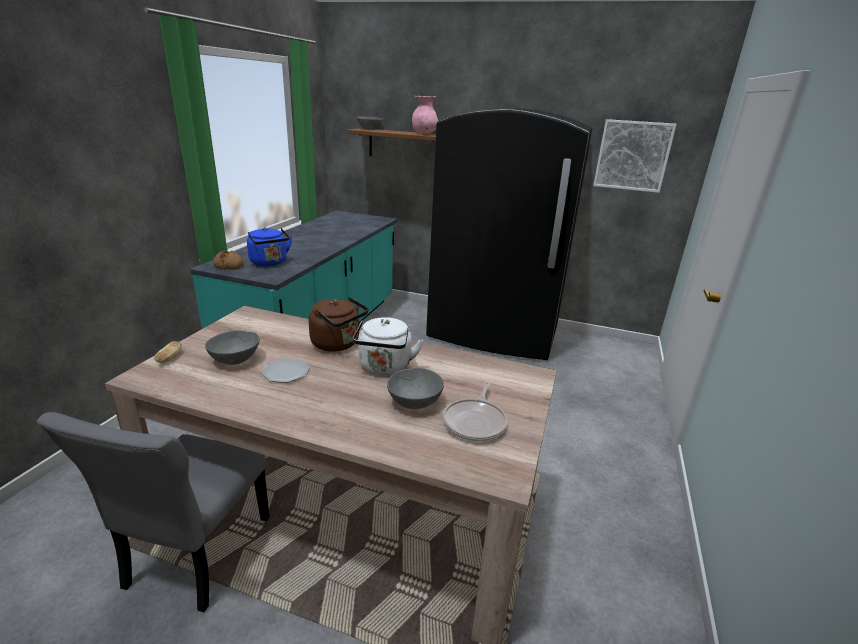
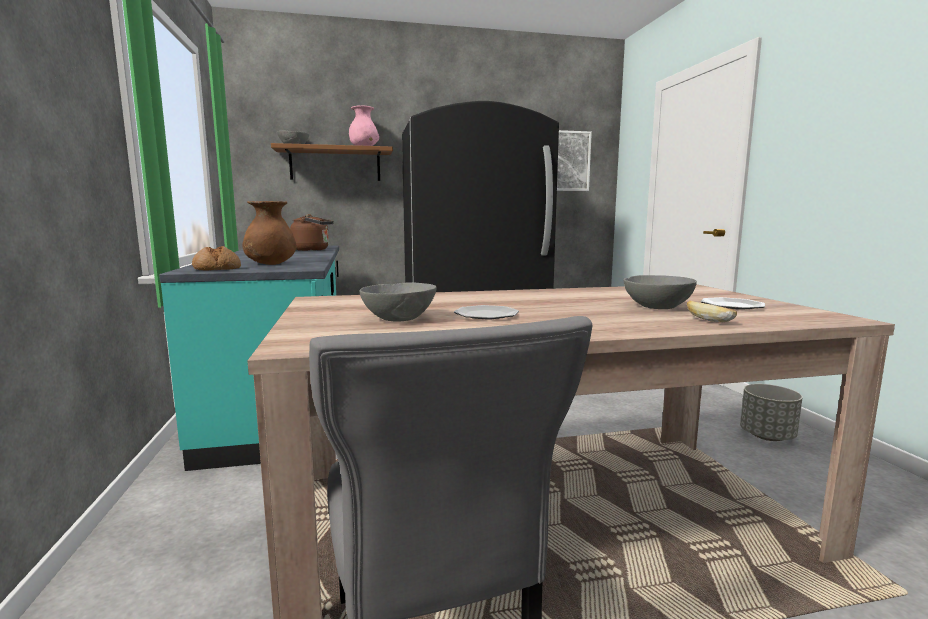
camera: 30 degrees left, 15 degrees down
bread [154,341,182,363] -> bread moved to [687,300,737,323]
blue kettle [247,227,292,266] -> brown vase [242,201,297,265]
brown kettle [308,297,368,352] -> brown kettle moved to [290,214,334,251]
white kettle [353,317,423,375] -> none
frying pan [443,382,507,442] -> plate [701,297,765,310]
none -> grey planter [740,384,803,441]

